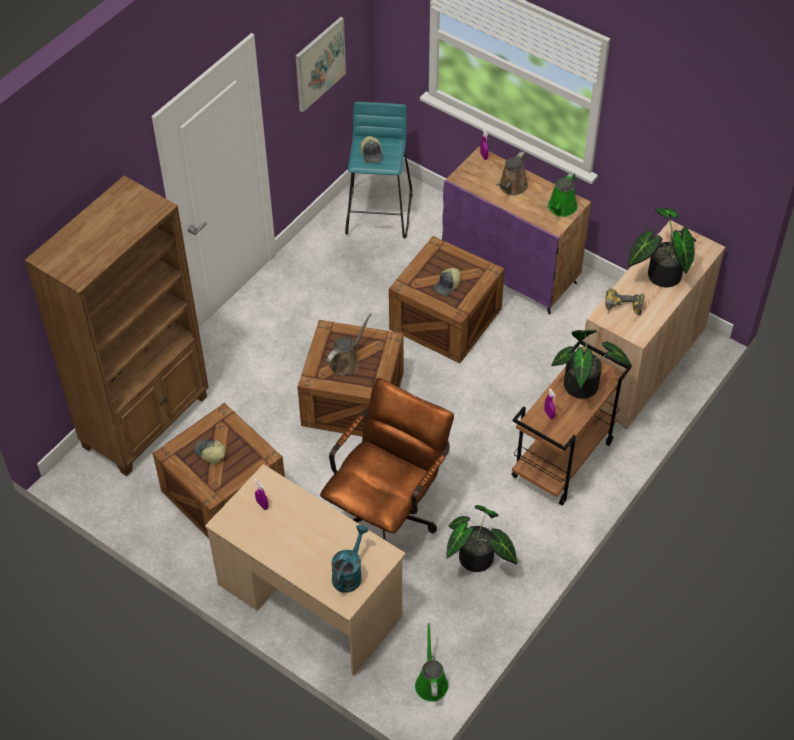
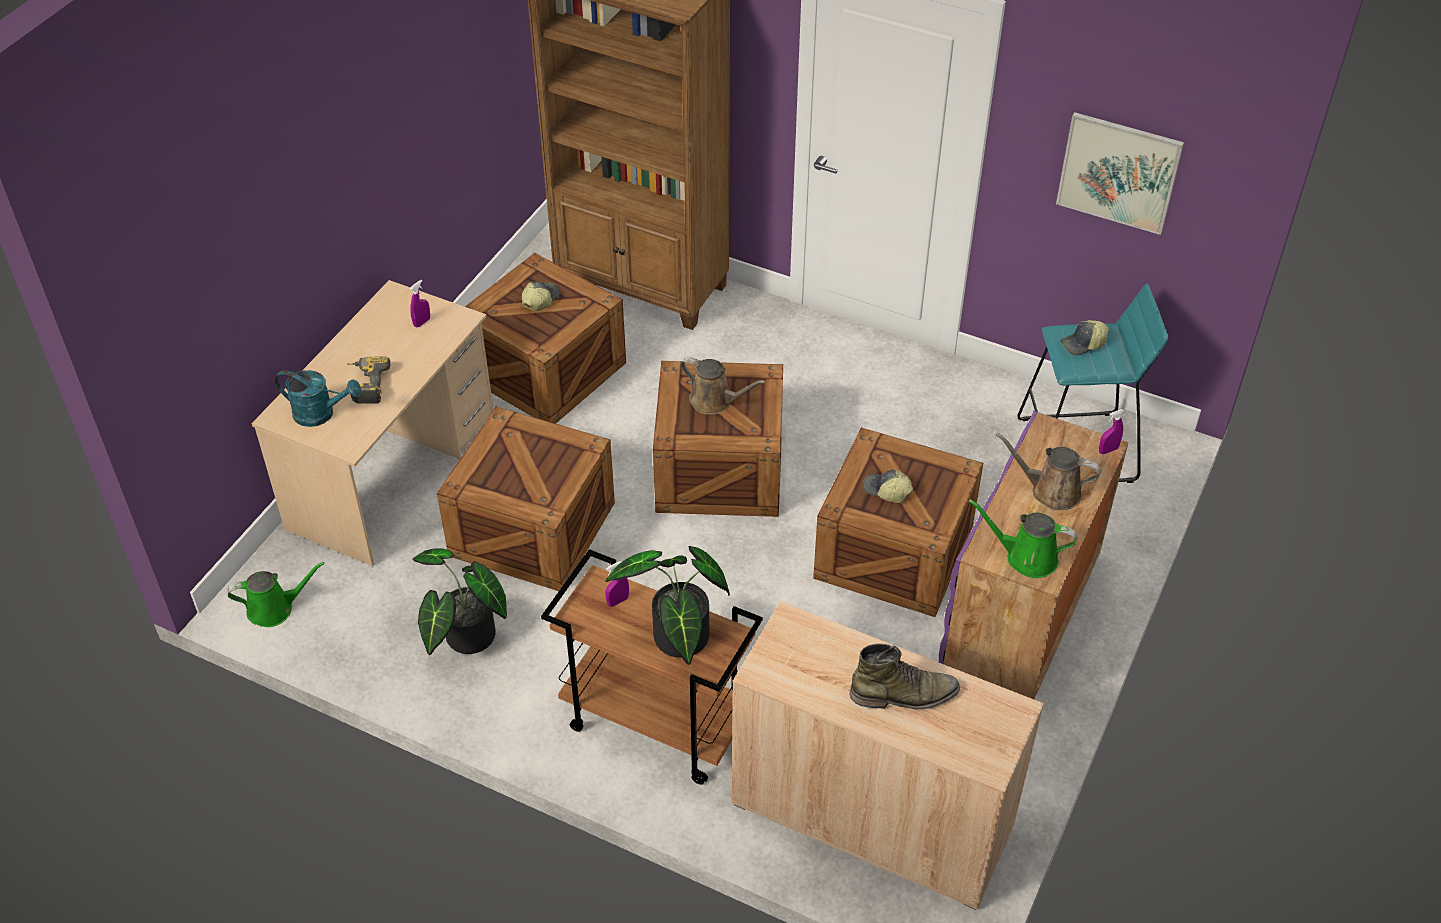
camera: 80 degrees right, 5 degrees down
brown office chair [320,378,454,540] -> crate [437,407,615,591]
power drill [605,288,645,315] -> power drill moved to [347,356,390,404]
potted plant [628,208,696,288] -> green boot [850,643,960,710]

